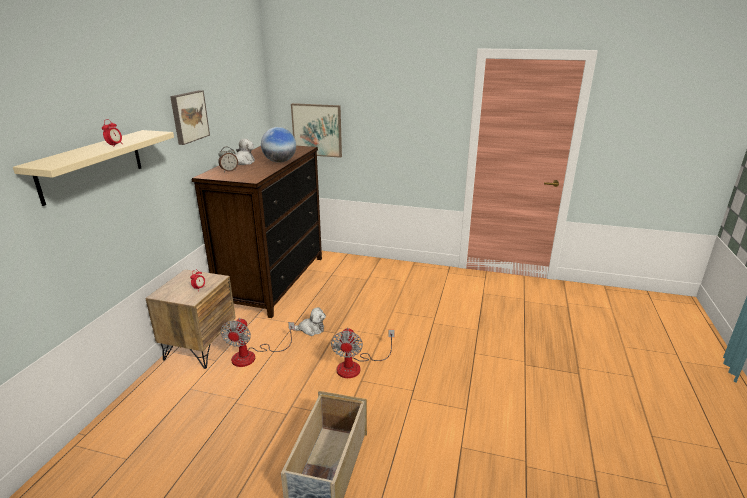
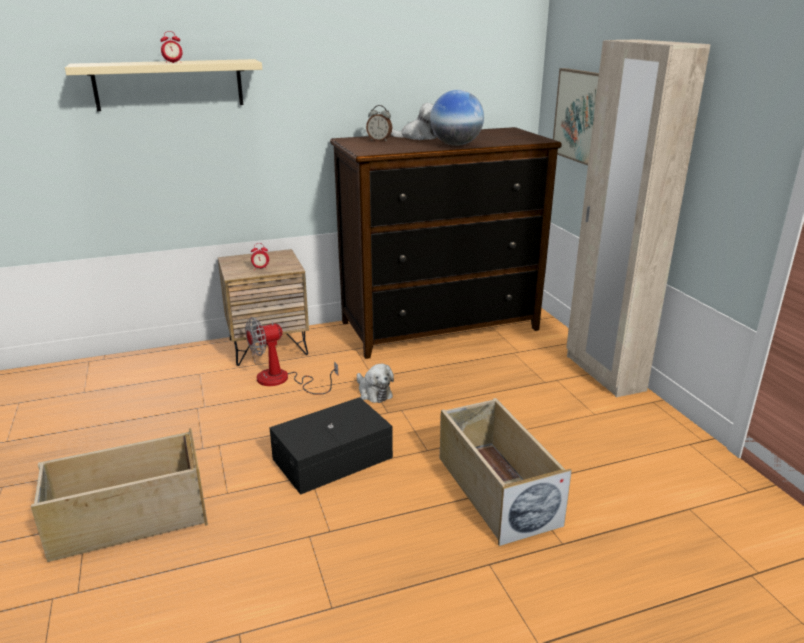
camera: 55 degrees right, 0 degrees up
picture [170,90,210,145] -> none
fan [331,328,395,378] -> black storage box [270,397,393,495]
none -> beige storage box [440,398,572,546]
none -> beige wardrobe [566,39,711,397]

